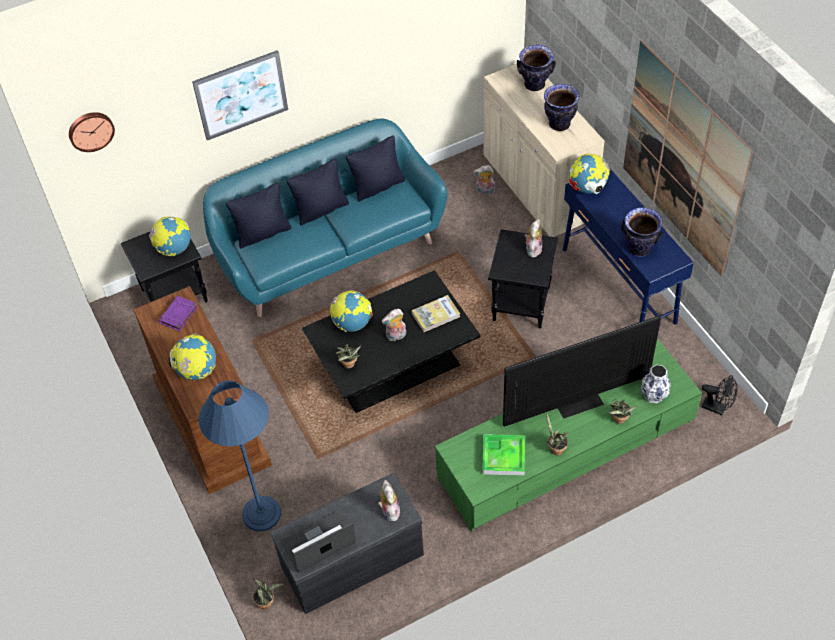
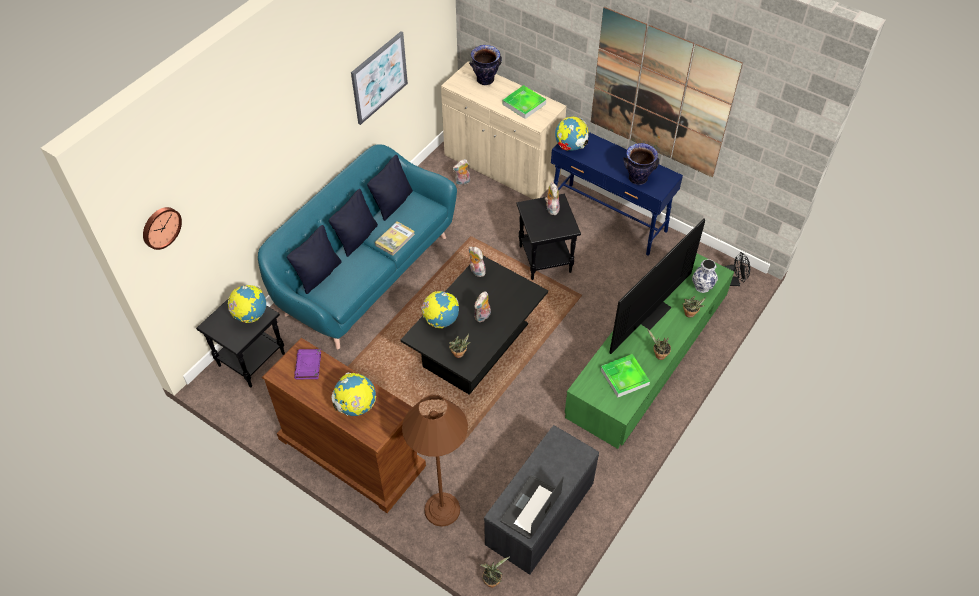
camera: 30 degrees left, 0 degrees up
picture [192,50,288,141] -> picture moved to [351,31,408,125]
blue floor lamp [199,381,281,531] -> brown floor lamp [402,395,468,527]
plush toy [378,480,400,521] -> plush toy moved to [469,246,486,277]
book [412,295,460,332] -> book moved to [375,221,415,256]
vase [544,84,580,131] -> tray [502,85,546,119]

